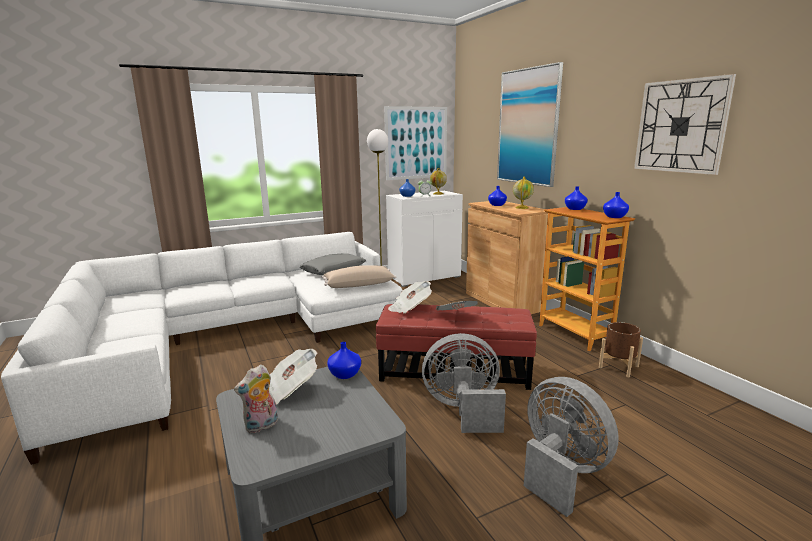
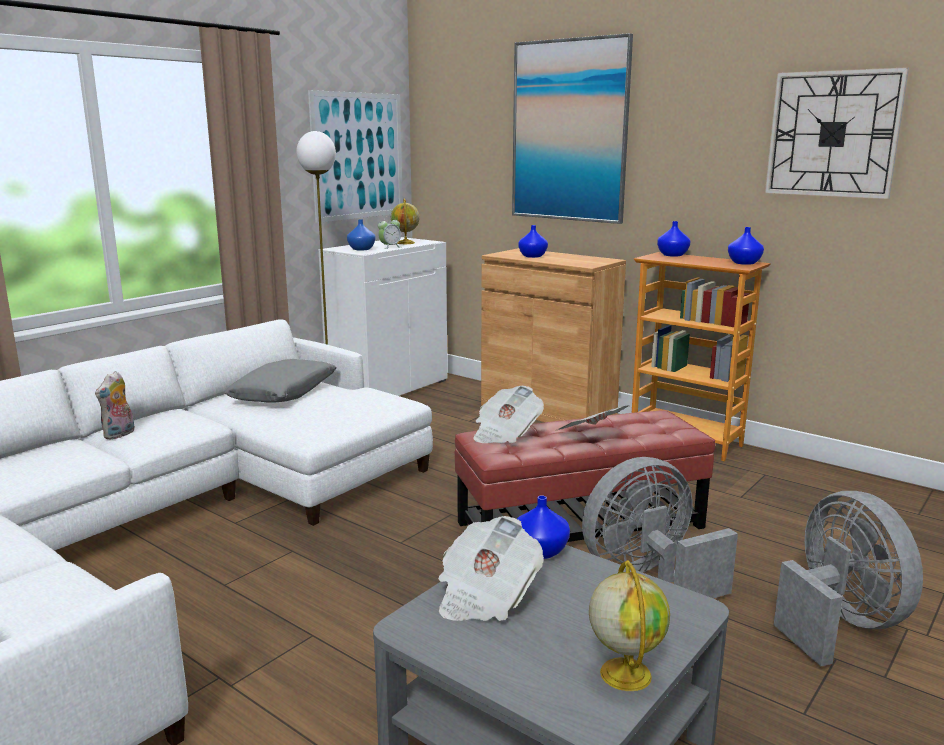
camera: 25 degrees left, 0 degrees up
plush toy [234,364,278,433] -> plush toy moved to [95,371,135,440]
beige pillow [321,265,396,288] -> none
globe [513,176,534,209] -> globe moved to [589,560,670,691]
grey fan [524,377,619,517] -> grey fan turned 45 degrees clockwise [774,491,923,666]
brown planter [599,322,643,377] -> none

